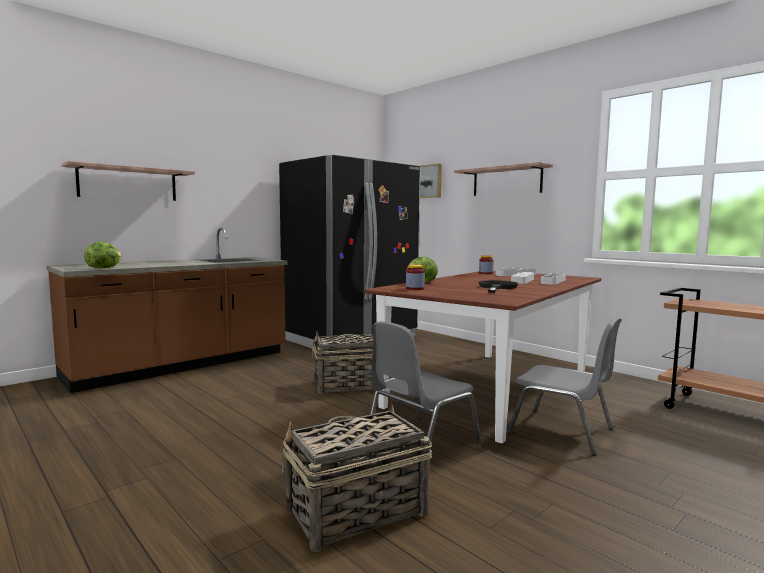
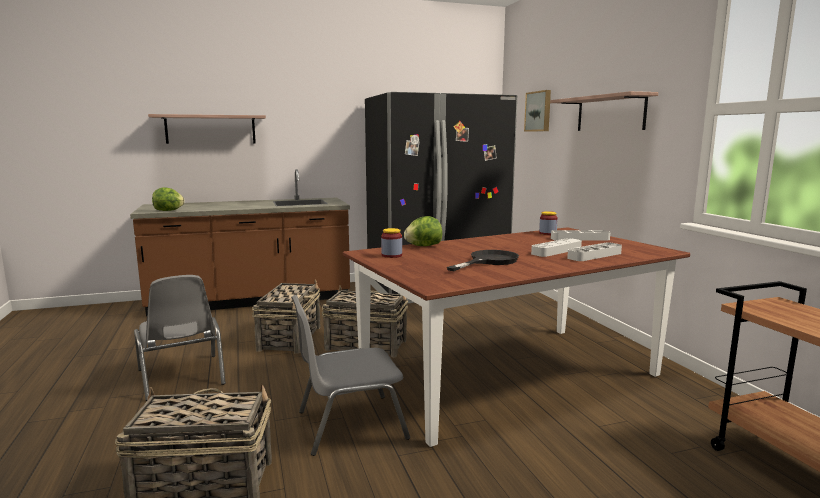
camera: 25 degrees right, 5 degrees up
grey chair [507,317,622,456] -> grey chair moved to [134,275,226,401]
none -> basket [252,279,320,354]

